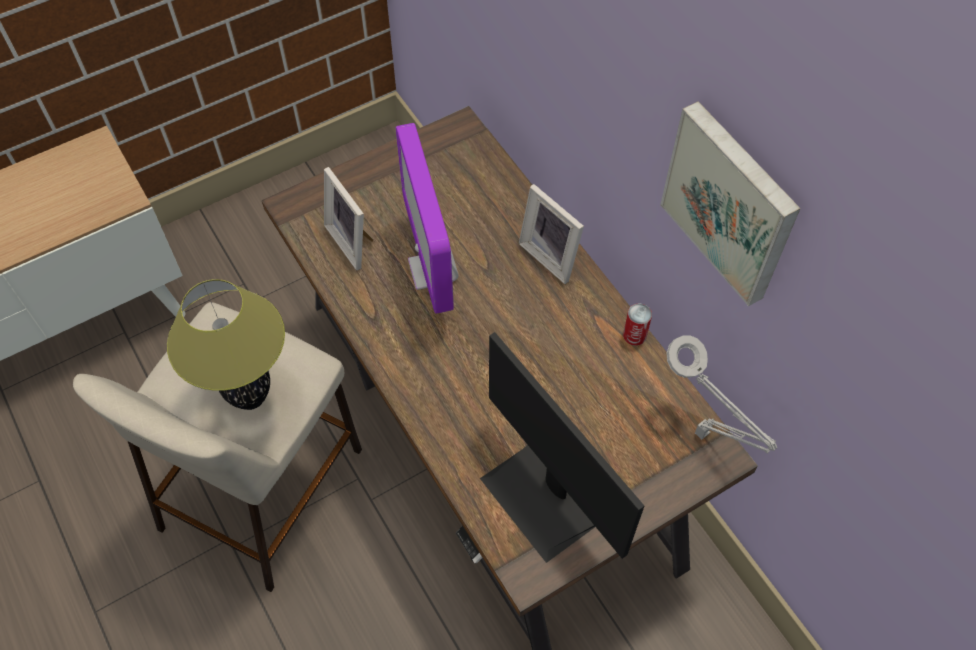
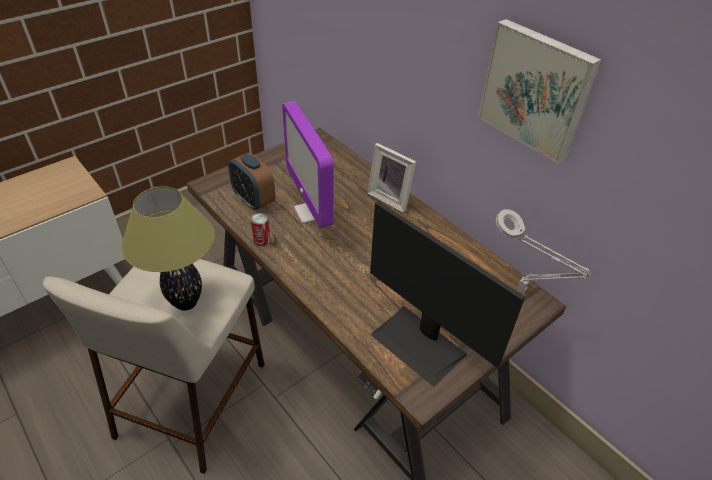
camera: 10 degrees left, 15 degrees down
picture frame [324,167,373,270] -> alarm clock [228,153,275,211]
can [623,303,652,346] -> can moved to [251,213,270,246]

